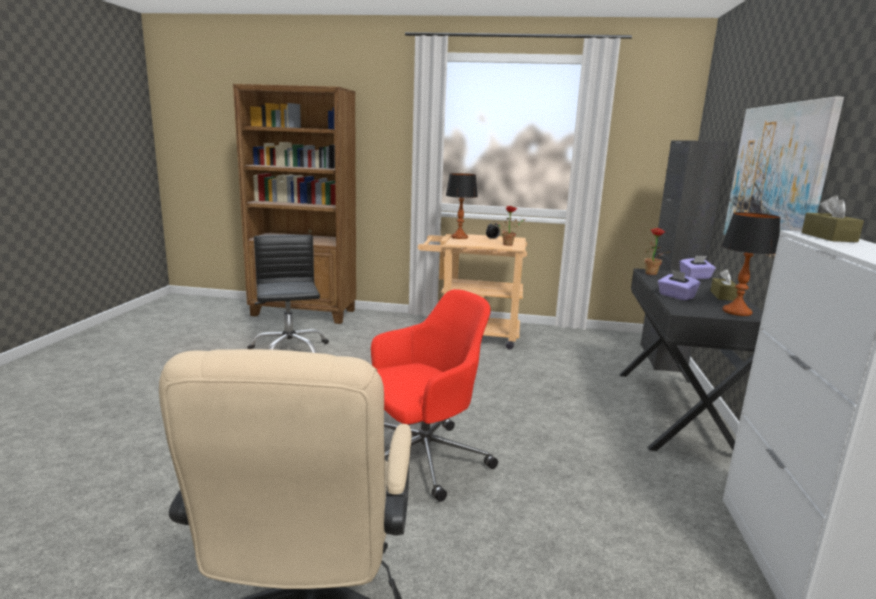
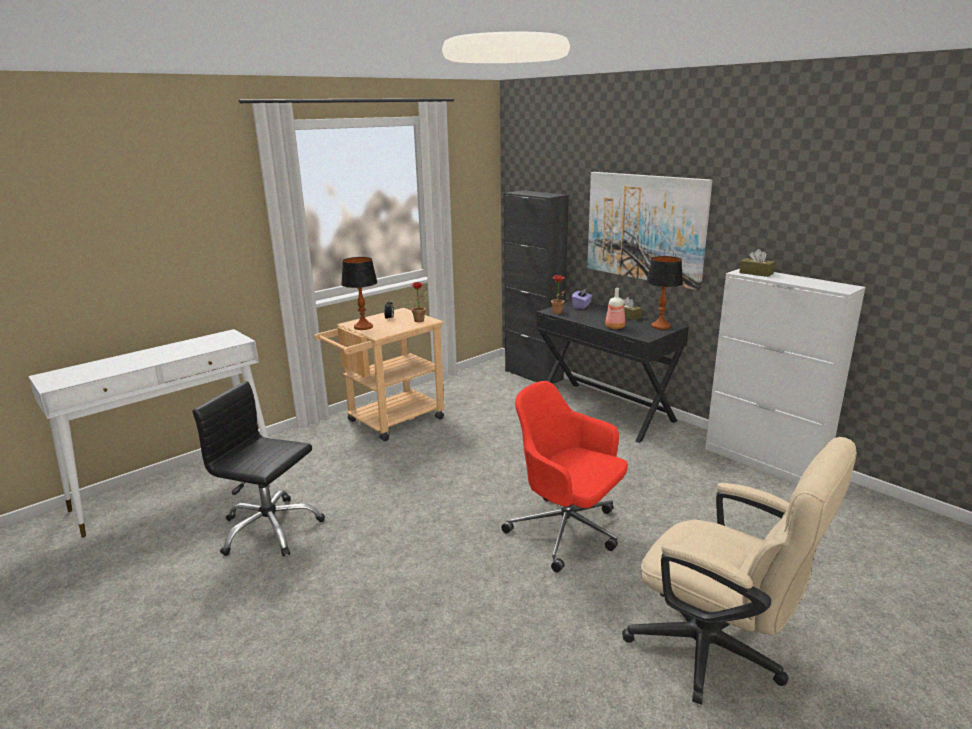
camera: 50 degrees left, 5 degrees up
brown bookcase [233,84,356,324] -> white console table [28,329,268,538]
red office chair [371,289,498,502] -> red office chair turned 60 degrees counterclockwise [501,381,628,573]
purple tissue box [658,270,700,300] -> bottle [605,288,625,329]

